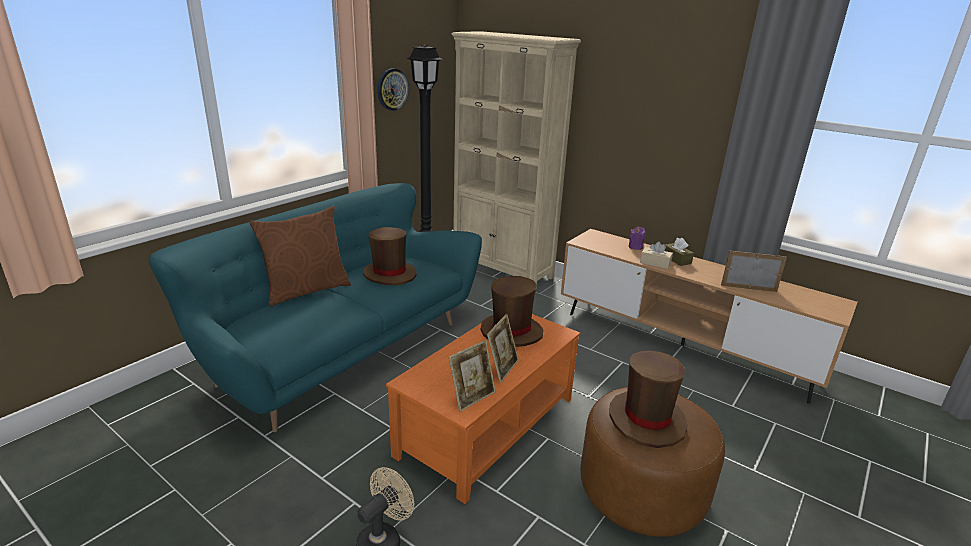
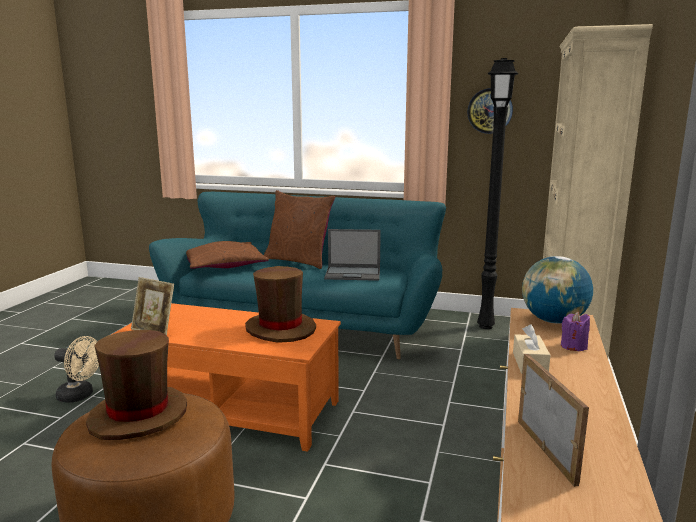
camera: 70 degrees right, 10 degrees down
brown hat [363,227,417,286] -> laptop [324,229,381,281]
picture frame [487,314,519,383] -> none
brown tissue box [665,238,694,266] -> none
none -> brown pillow [186,241,269,269]
none -> globe [522,256,593,324]

